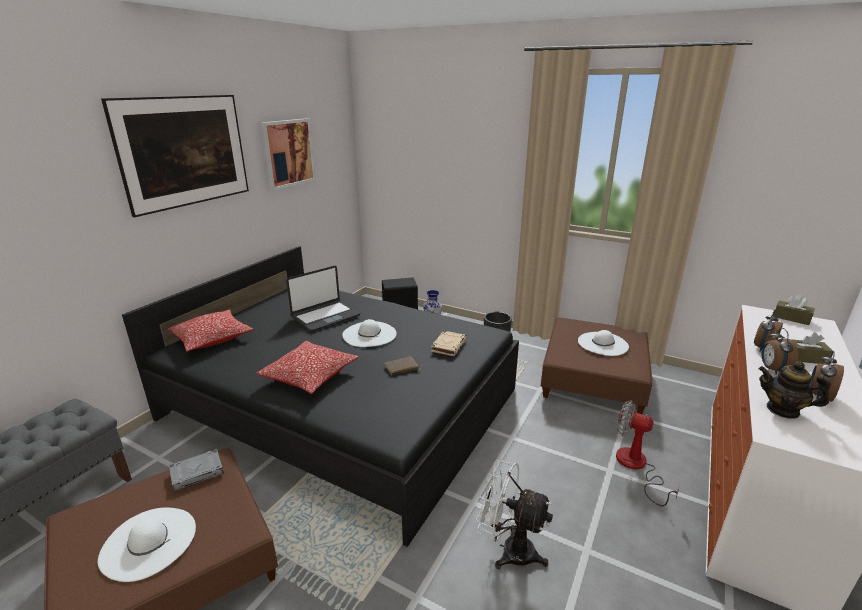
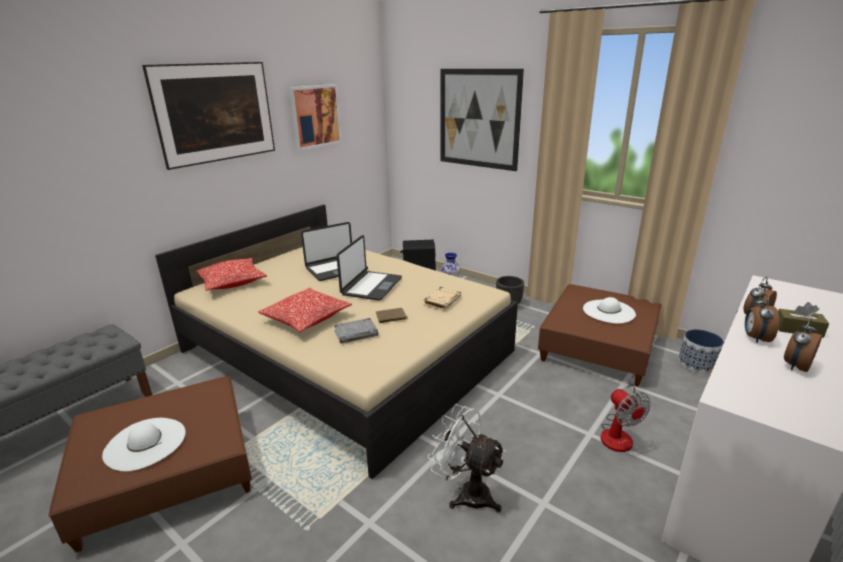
camera: 10 degrees right, 0 degrees up
black bed [122,246,519,547] -> beige bed [155,205,518,479]
grey book [169,449,224,491] -> grey book moved to [334,318,378,344]
white hat [342,319,397,347] -> laptop [336,235,402,301]
fan [616,400,680,506] -> fan turned 150 degrees counterclockwise [601,377,651,452]
teapot [758,361,831,419] -> none
brown tissue box [774,295,815,325] -> none
none -> picture [440,69,524,171]
none -> planter [678,329,724,374]

